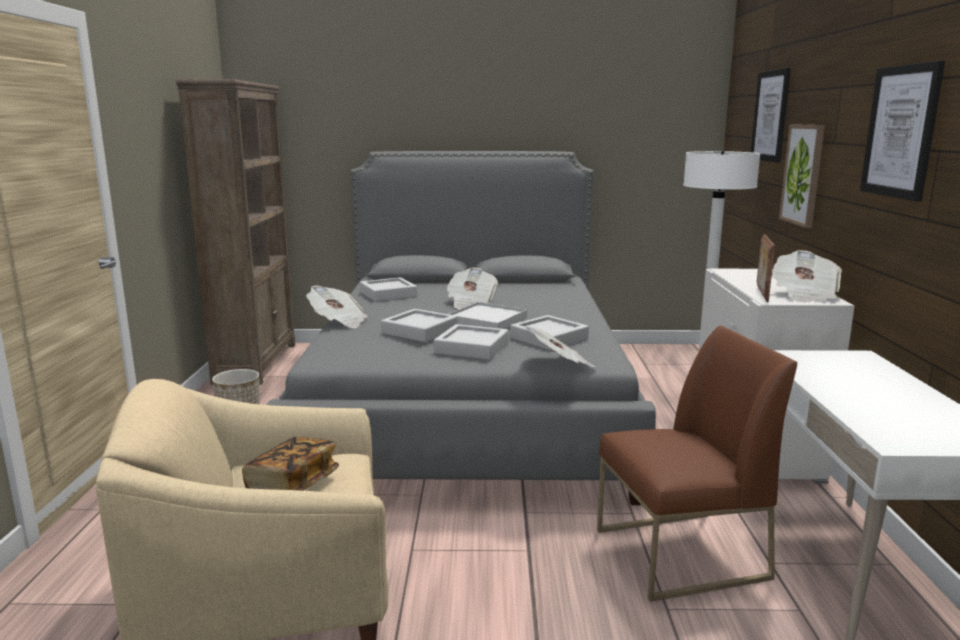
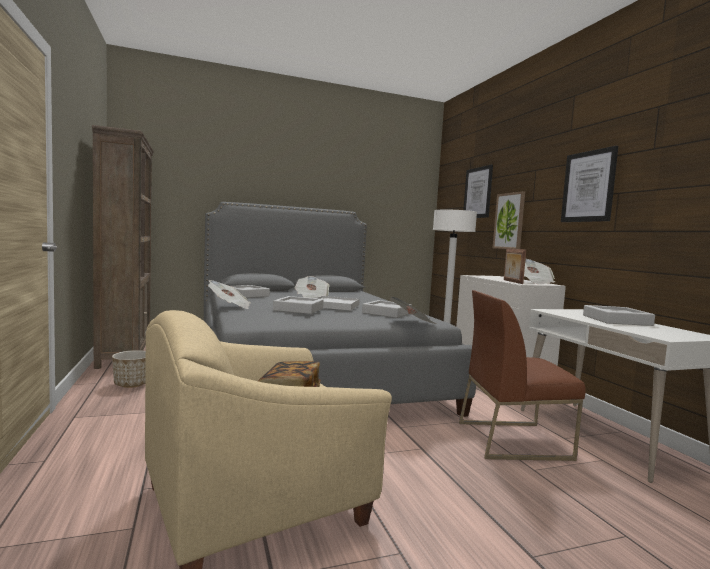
camera: 20 degrees left, 10 degrees down
grey tray [434,324,509,360] -> grey tray moved to [583,305,655,326]
brown chair [597,326,798,602] -> brown chair turned 150 degrees counterclockwise [459,290,585,461]

